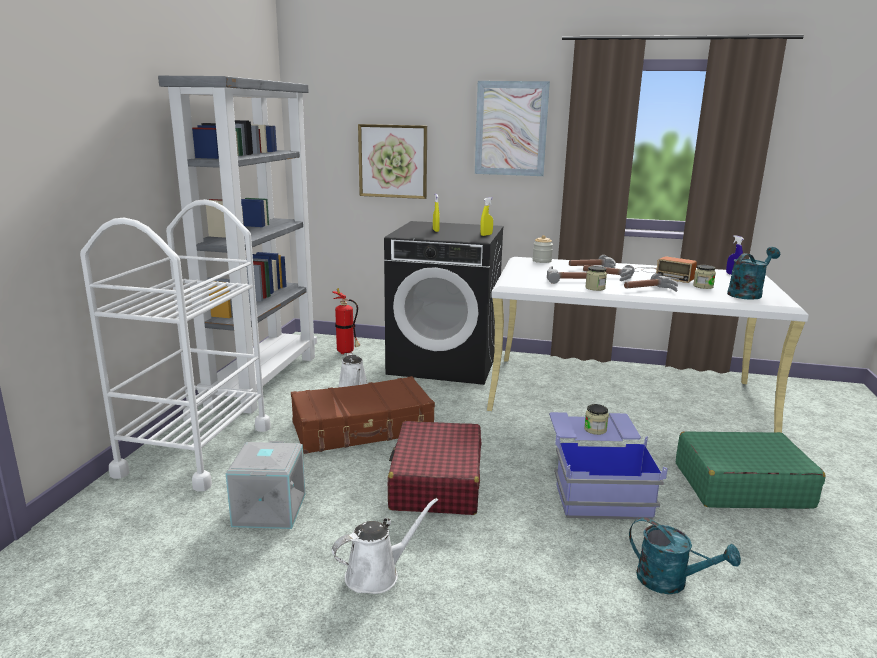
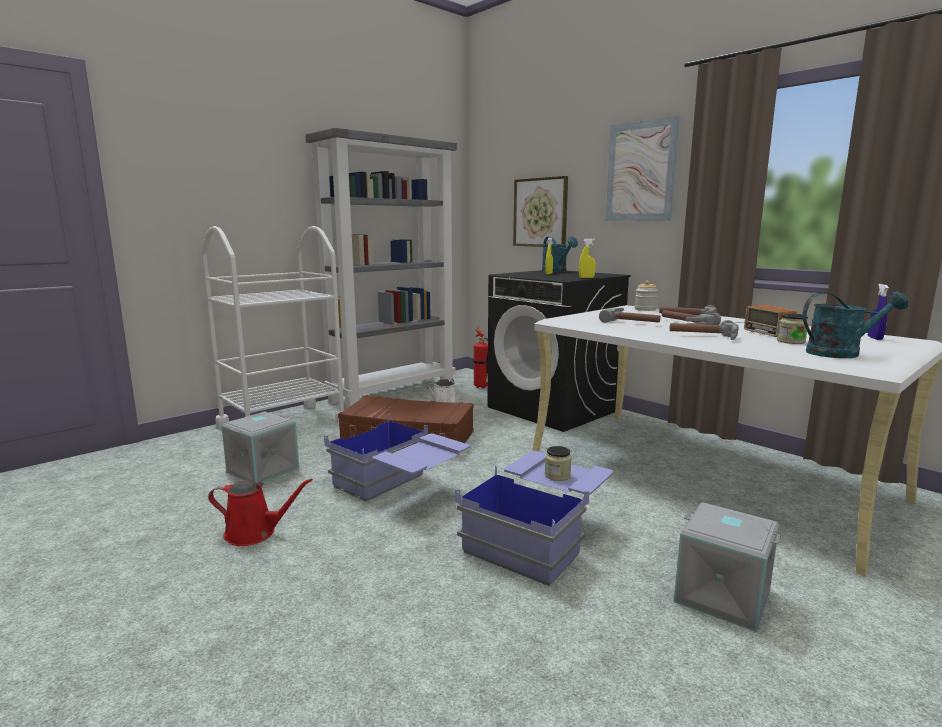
camera: 35 degrees right, 5 degrees down
white watering can [332,498,438,594] -> red watering can [208,478,313,546]
red suitcase [387,421,482,515] -> blue storage box [324,414,470,501]
jar [585,266,607,291] -> none
turquoise watering can [629,517,741,594] -> turquoise watering can moved to [542,237,578,272]
green suitcase [676,431,826,509] -> grey storage box [674,502,781,632]

